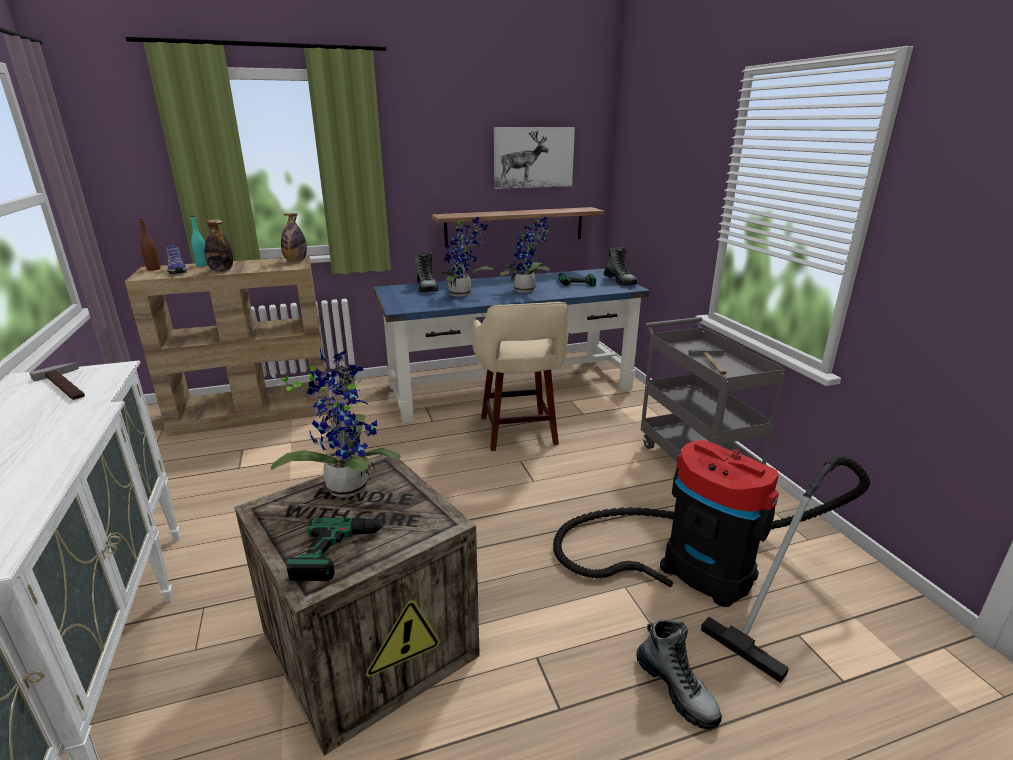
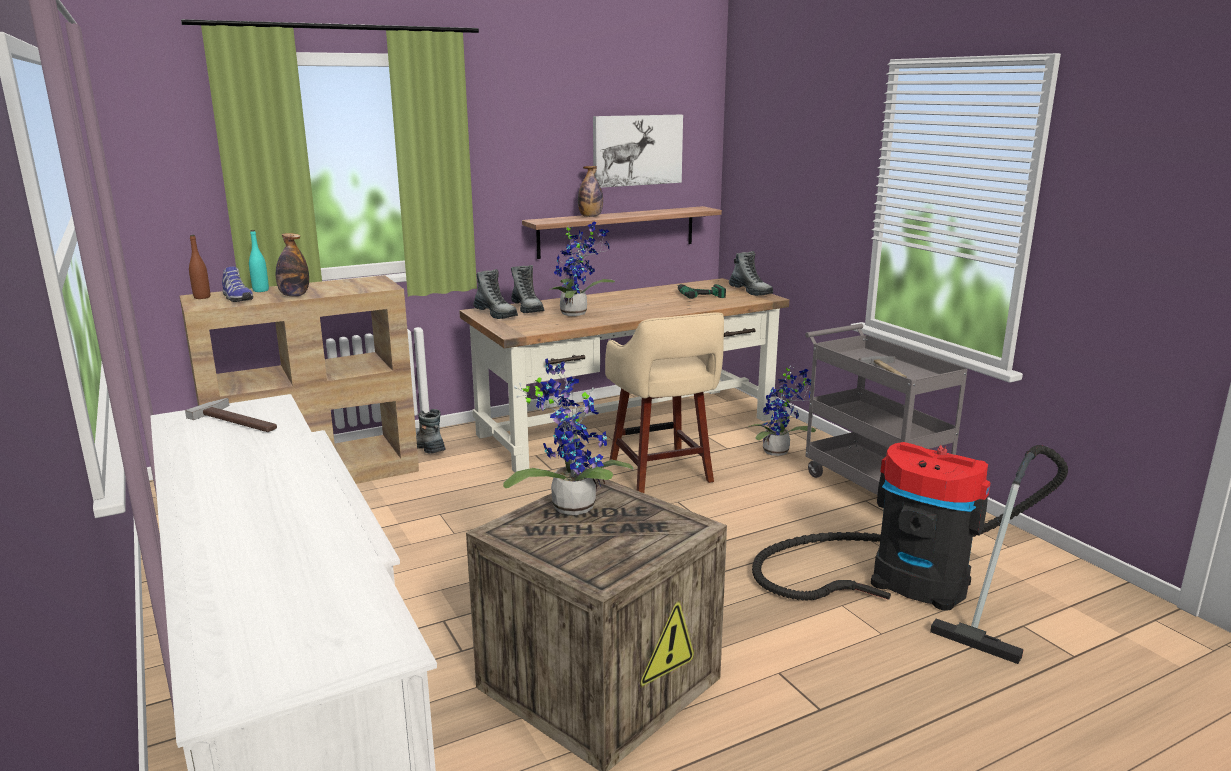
camera: 10 degrees left, 5 degrees down
bottle [281,213,307,262] -> bottle moved to [578,166,603,217]
power drill [287,518,399,581] -> none
blue desk [374,269,650,423] -> brown desk [459,278,789,473]
potted plant [500,217,550,292] -> potted plant moved to [748,365,816,456]
boot [636,618,722,729] -> boot moved to [473,269,518,319]

